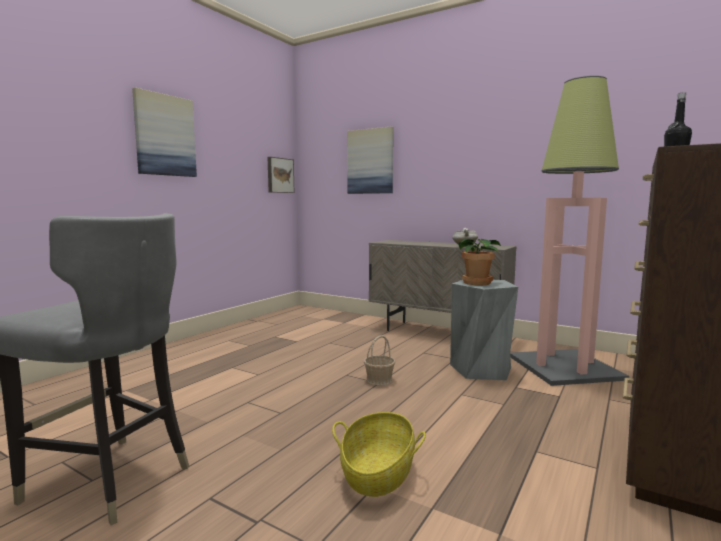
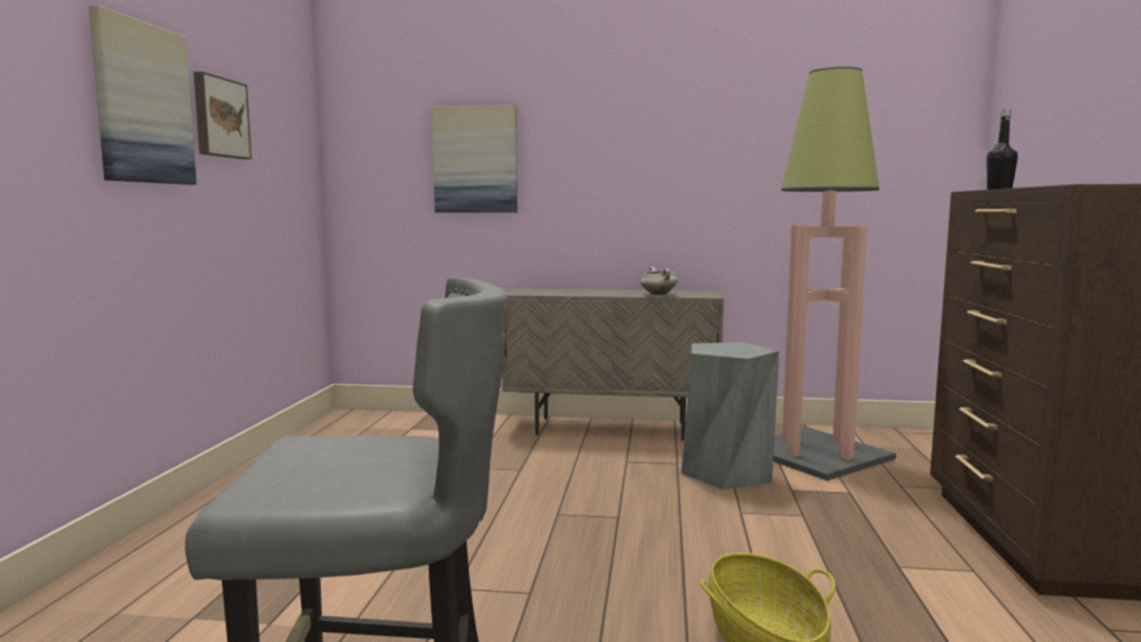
camera: 25 degrees left, 0 degrees up
picture [268,157,294,193] -> picture moved to [194,72,252,159]
basket [364,335,395,386] -> none
potted plant [459,239,501,286] -> none

